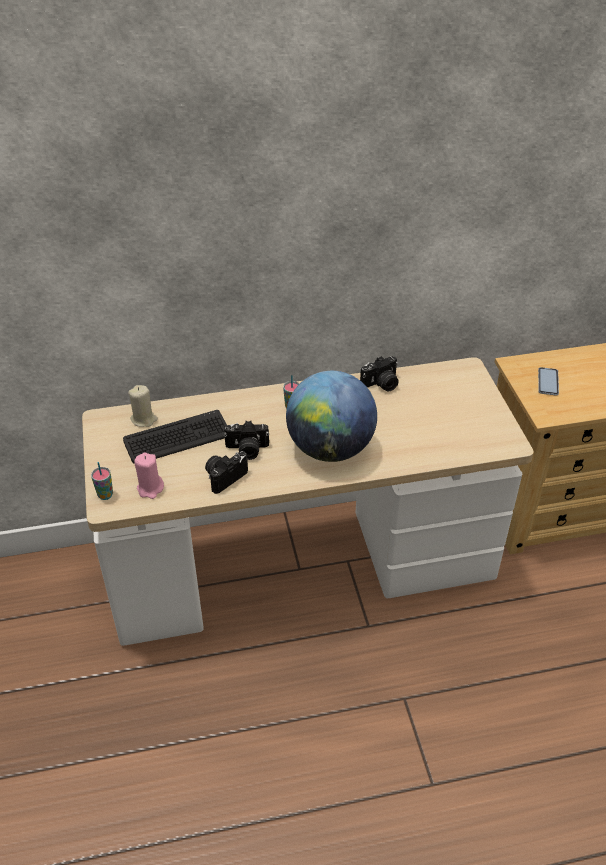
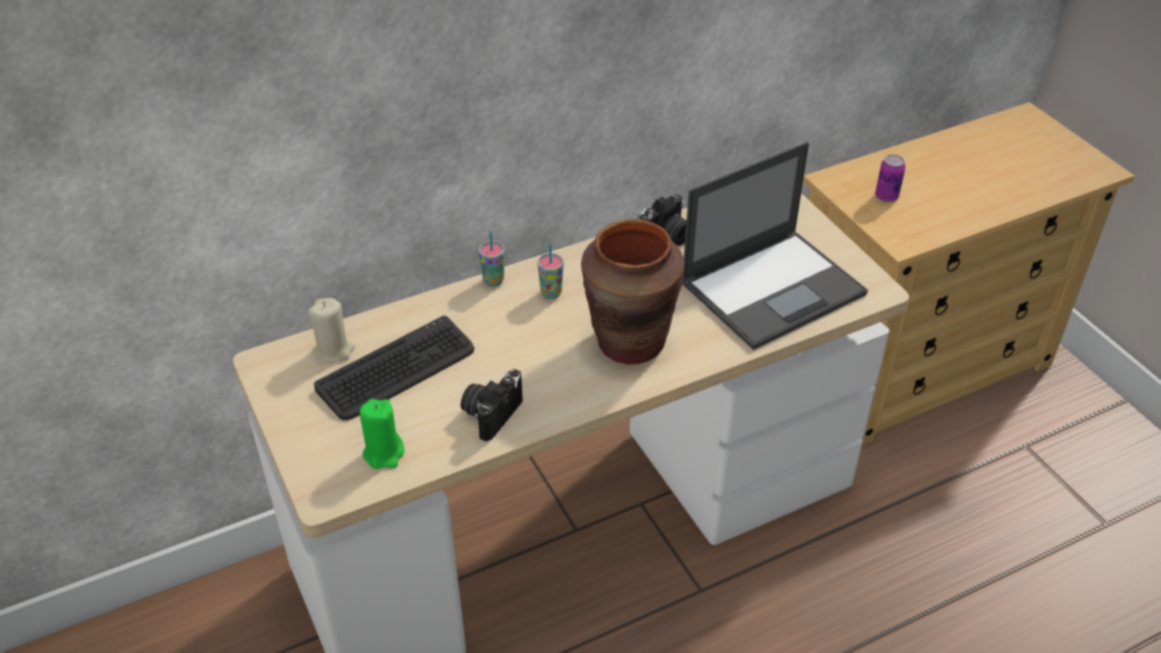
camera: 15 degrees left, 0 degrees up
cup [91,462,113,500] -> cup moved to [479,232,505,287]
pink candle [134,452,164,499] -> green candle [360,399,404,469]
camera [224,421,269,460] -> none
globe [286,371,377,462] -> brown vase [581,219,685,364]
phone [538,367,559,396] -> can [875,155,906,202]
none -> laptop [683,142,868,350]

